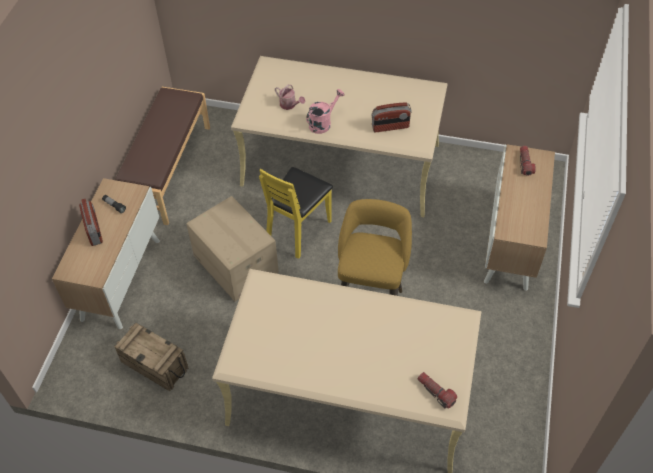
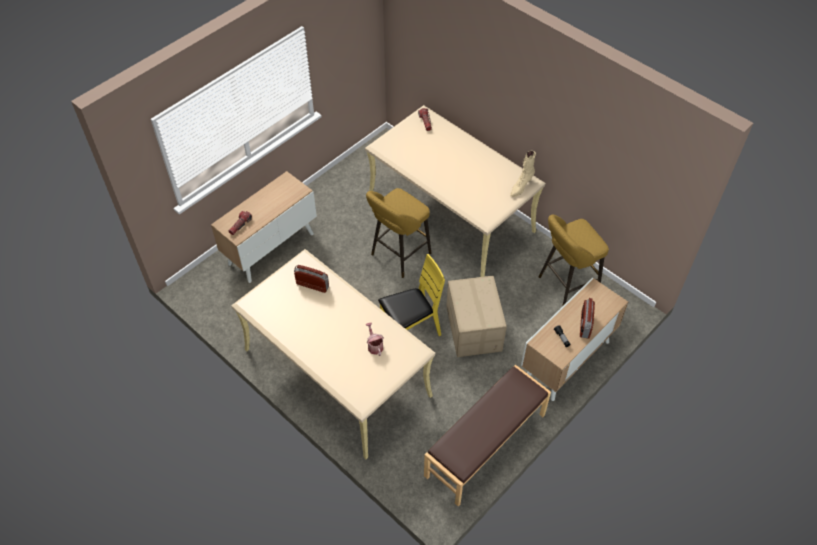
camera: 150 degrees left, 0 degrees up
crate [114,323,188,391] -> yellow stool [539,215,609,307]
pink watering can [306,89,345,134] -> none
none -> beige boot [510,151,536,197]

